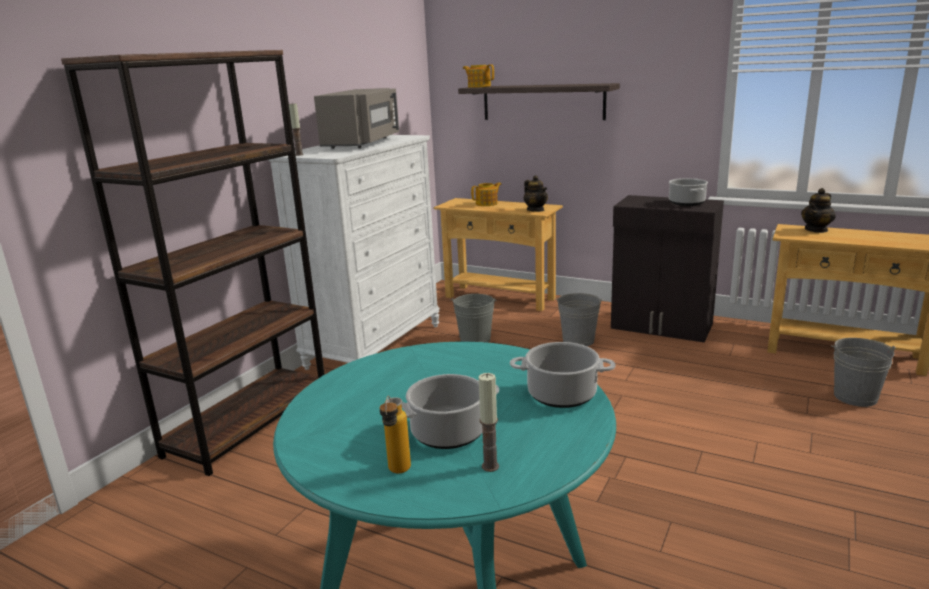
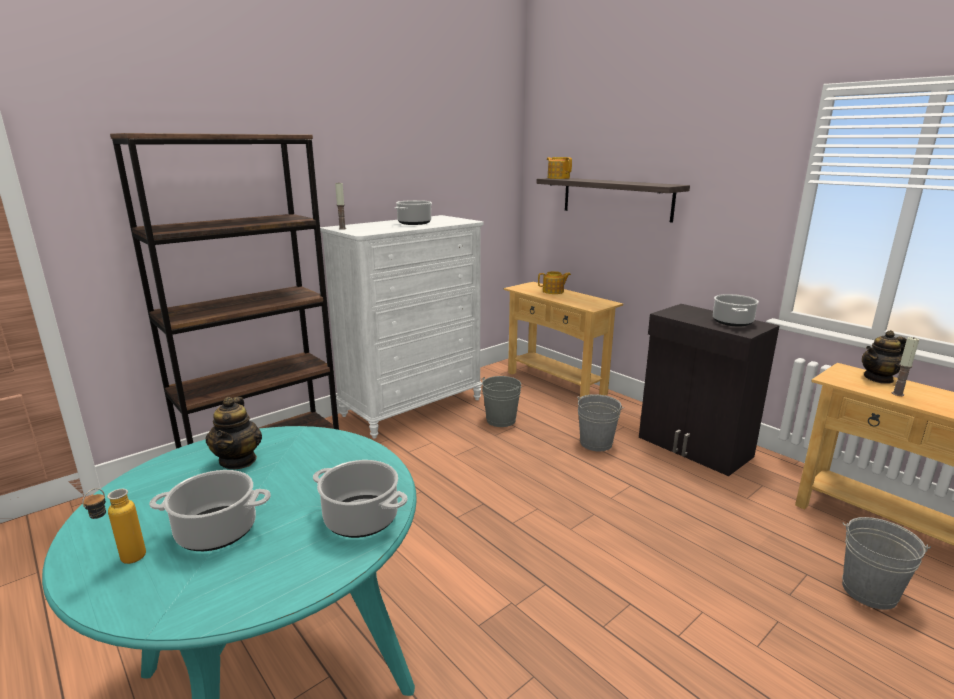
camera: 20 degrees right, 0 degrees up
grey microwave [314,88,399,149] -> cooking pot [395,200,432,225]
candle [479,373,499,472] -> candle moved to [892,337,919,396]
teapot [524,175,548,212] -> teapot moved to [206,397,262,469]

